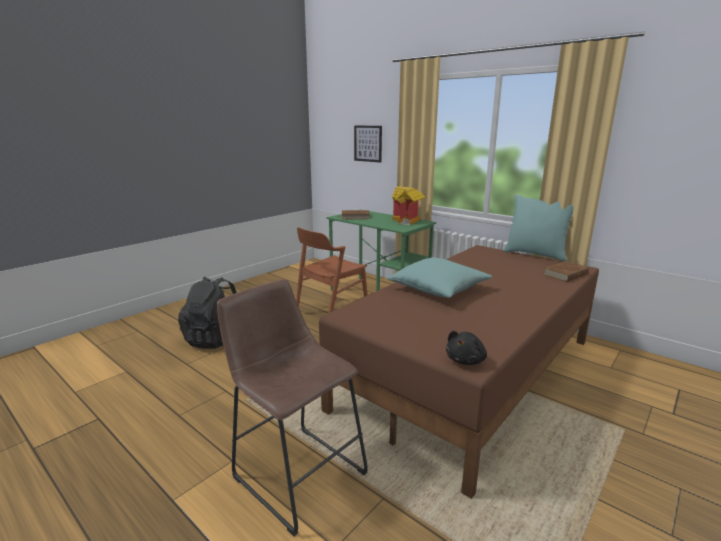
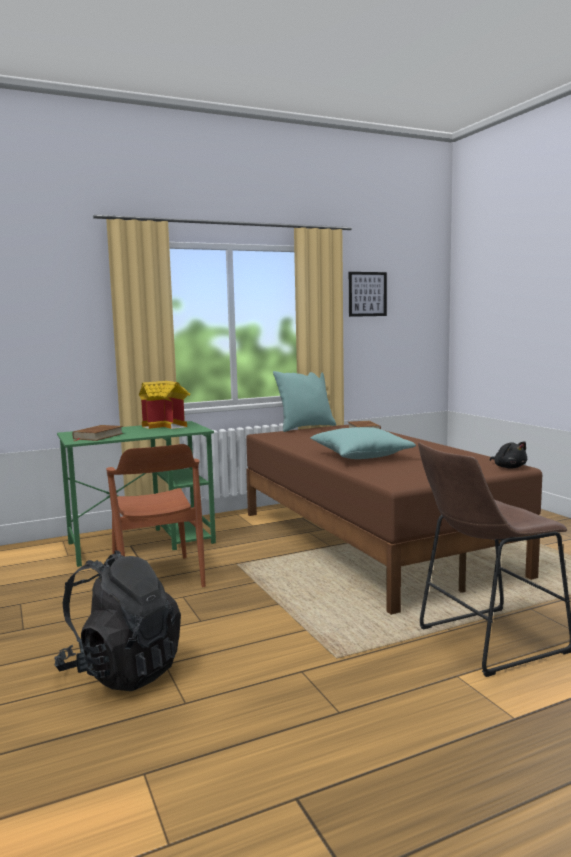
camera: 65 degrees left, 10 degrees down
picture [354,126,382,163] -> picture moved to [349,272,387,317]

